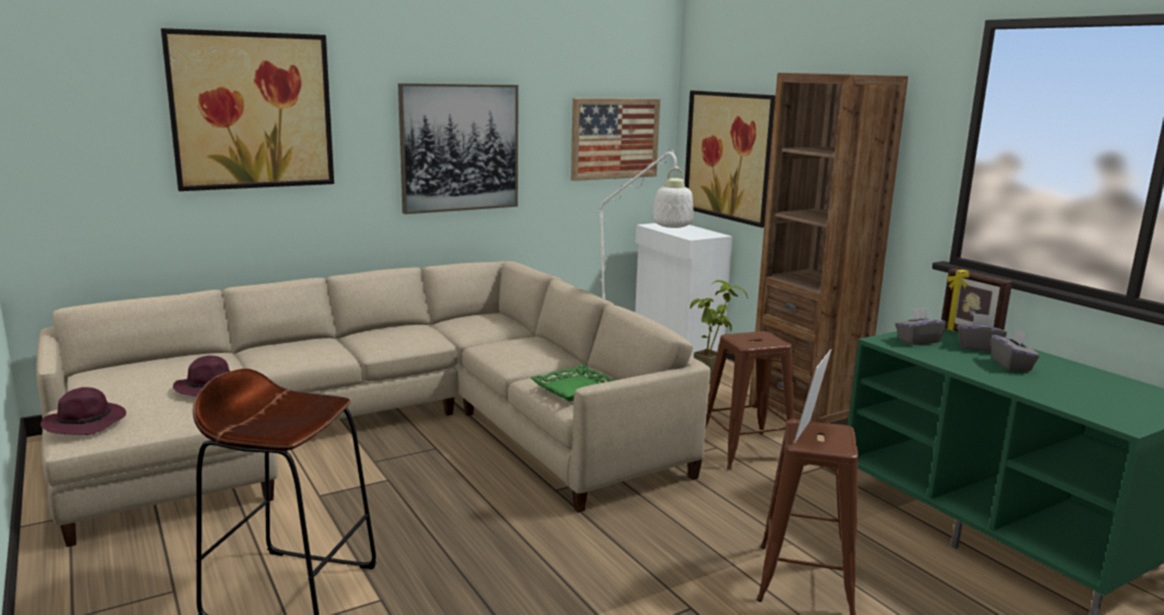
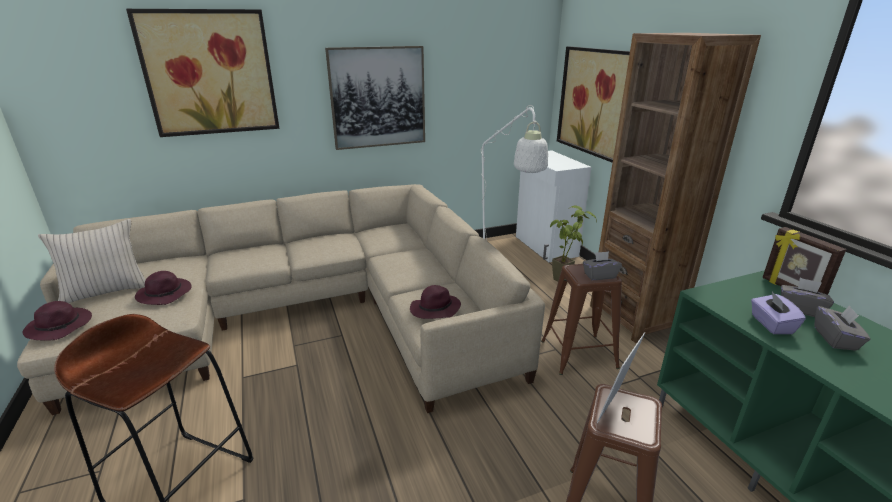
camera: 10 degrees right, 10 degrees up
green tray [531,364,616,402] -> purple hat [410,285,461,319]
picture [571,98,660,181] -> none
grey tissue box [895,308,947,345] -> grey tissue box moved to [583,251,622,280]
none -> beige pillow [38,219,145,303]
none -> purple tissue box [751,292,806,334]

